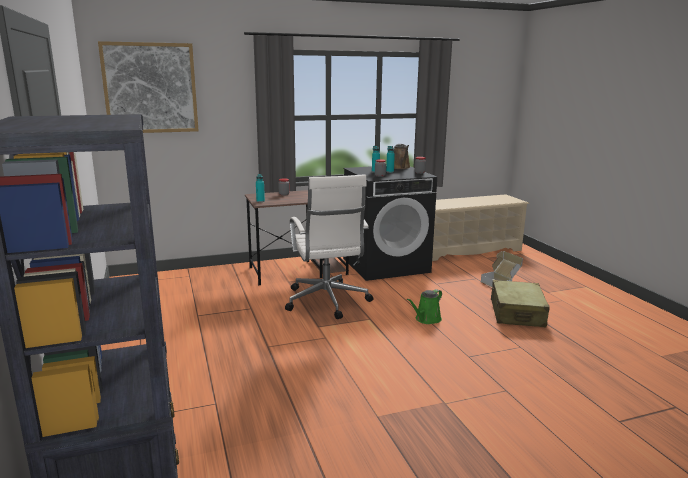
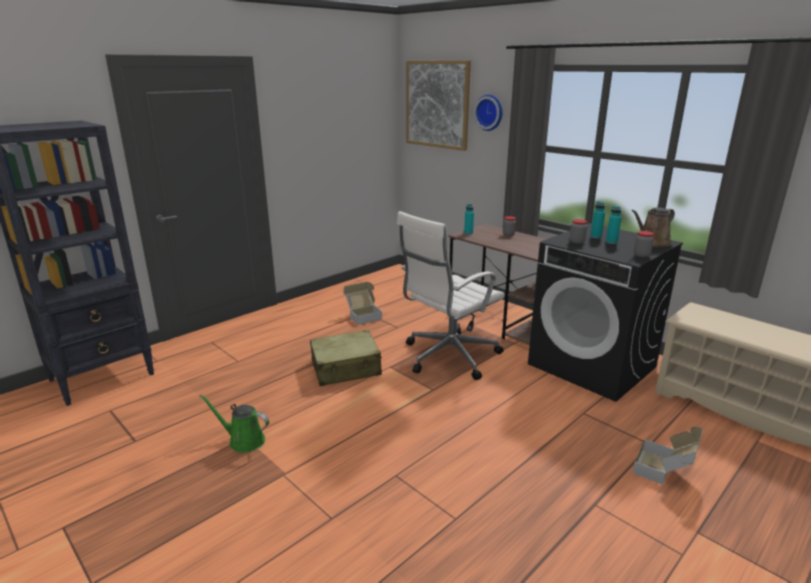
camera: 65 degrees right, 5 degrees up
green watering can [407,289,442,324] -> green watering can moved to [200,395,269,453]
beige suitcase [491,280,550,327] -> beige suitcase moved to [310,330,382,386]
none -> cardboard box [343,282,382,325]
none -> wall clock [474,94,502,131]

